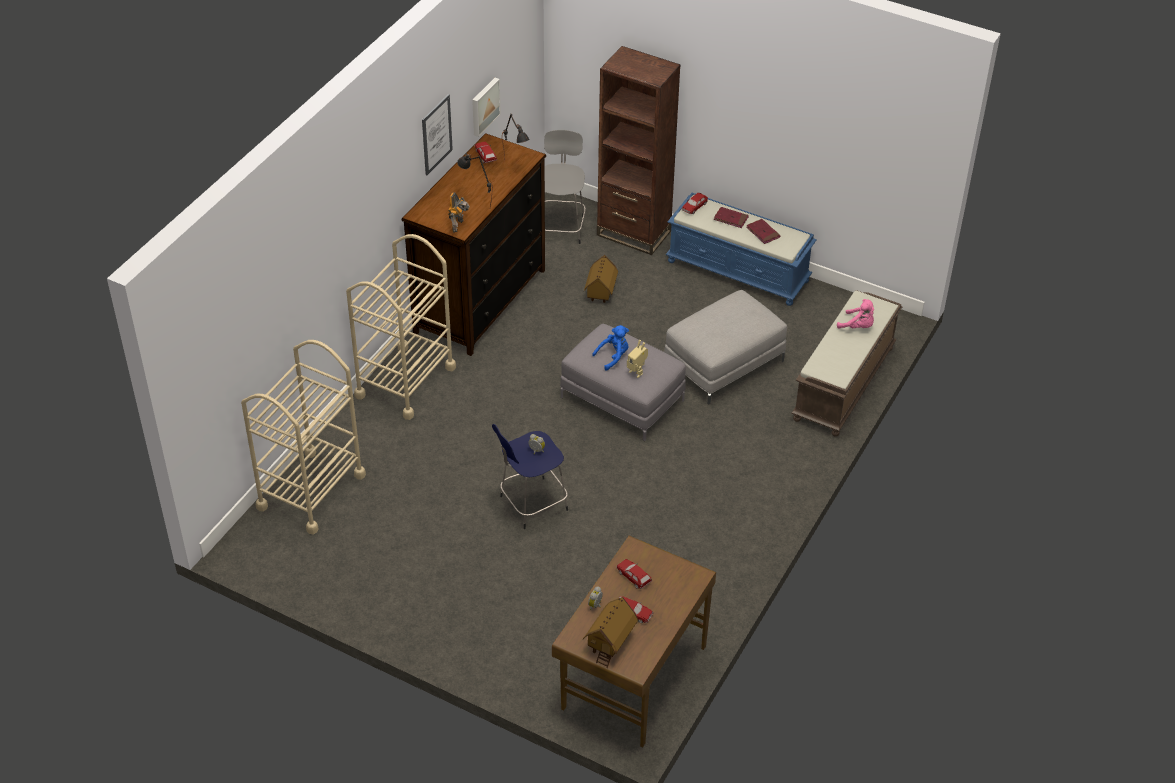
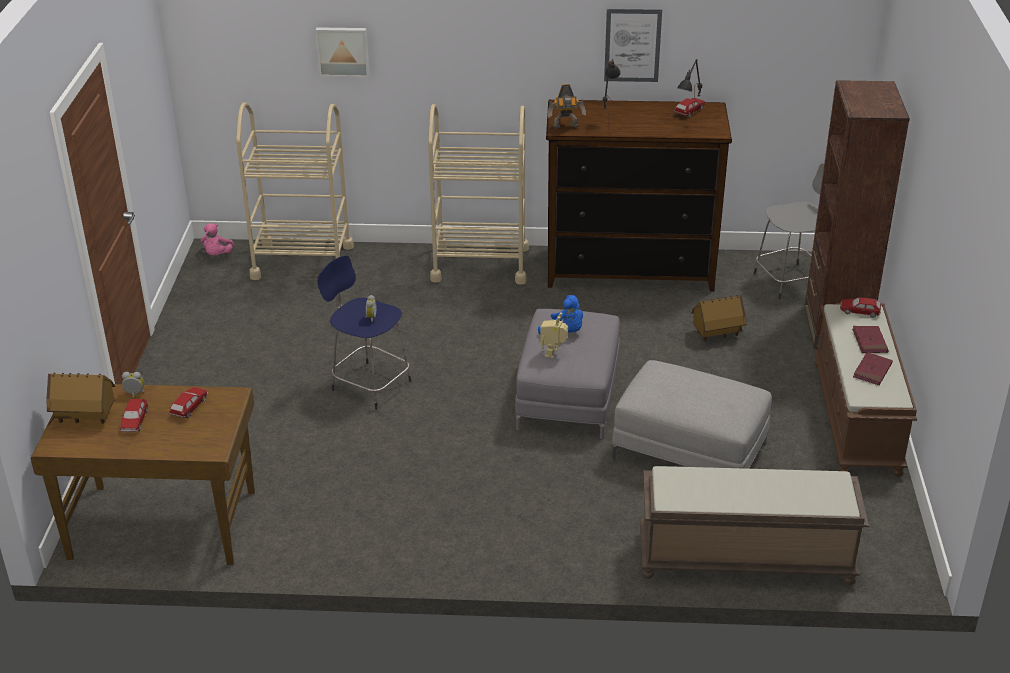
camera: 65 degrees right, 10 degrees down
picture [472,78,501,137] -> picture moved to [315,27,370,77]
blue bench [666,193,817,306] -> brown bench [814,303,917,477]
pink plush toy [837,299,874,329] -> pink plush toy moved to [200,223,235,255]

